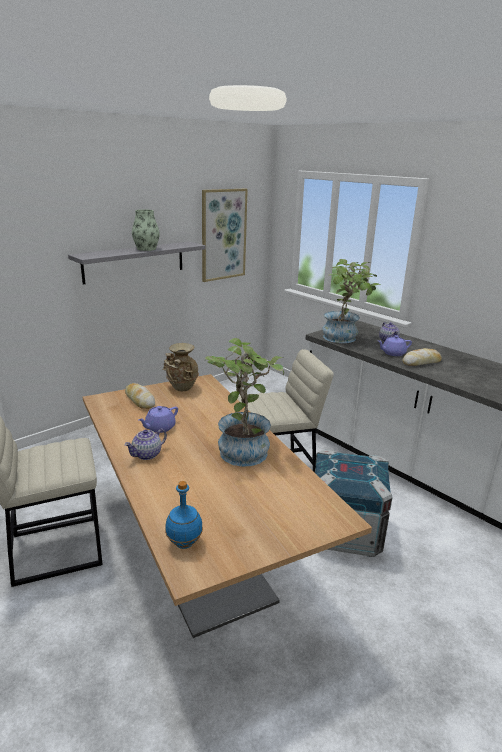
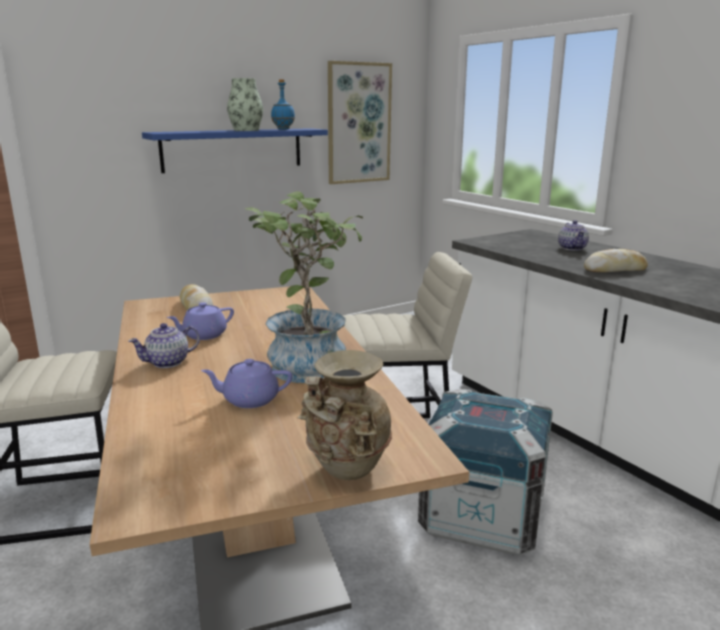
camera: 10 degrees right, 5 degrees down
grey shelf [68,242,206,285] -> blue shelf [142,128,328,173]
beige vase [162,343,199,391] -> beige vase moved to [297,350,392,480]
blue bottle [165,481,203,549] -> blue bottle moved to [271,79,295,130]
potted plant [322,259,380,343] -> none
purple teapot [378,335,412,356] -> purple teapot moved to [201,359,292,408]

